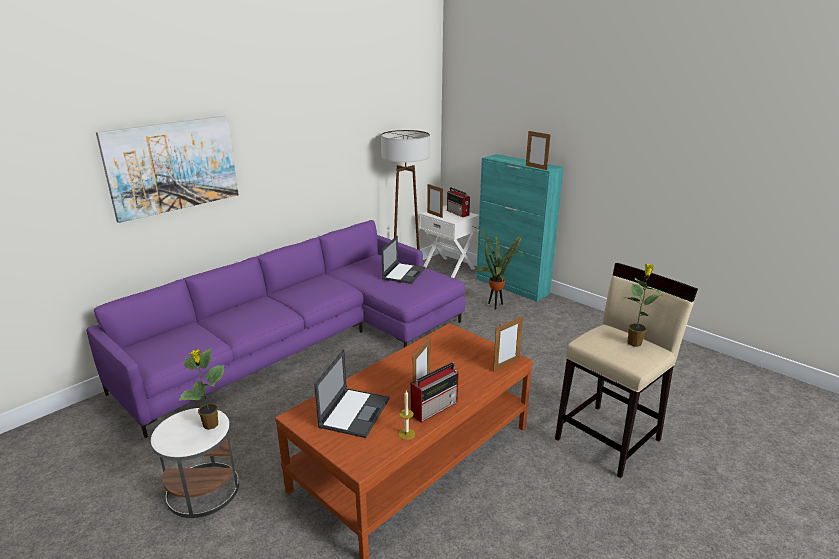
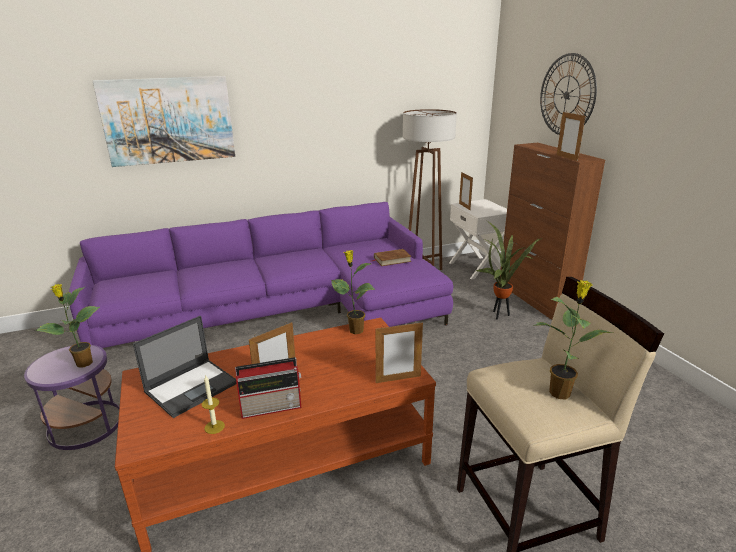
camera: 25 degrees right, 0 degrees up
white side table [151,408,239,518] -> purple side table [24,345,120,450]
laptop [382,235,425,284] -> brown book [372,249,412,266]
radio [447,187,470,217] -> none
turquoise cabinet [476,154,564,302] -> brown cabinet [500,143,605,320]
none -> potted plant [331,250,375,334]
none -> wall clock [540,53,597,135]

